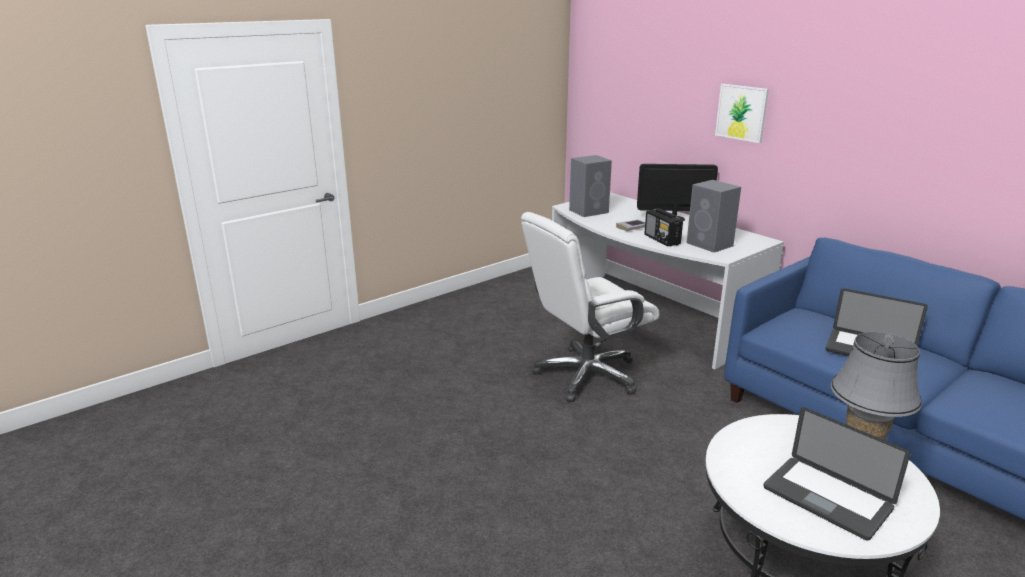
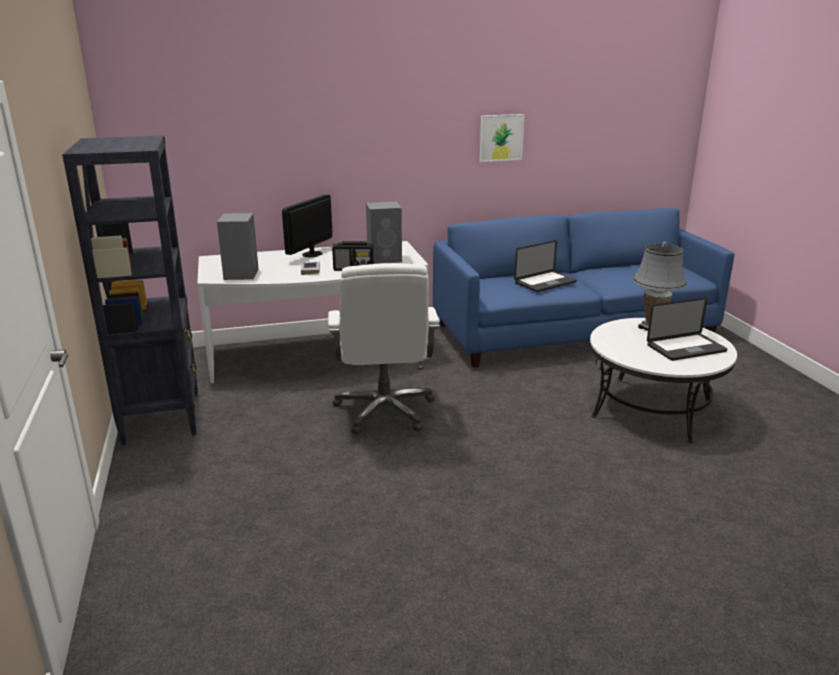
camera: 65 degrees left, 0 degrees up
picture [715,84,769,143] -> picture moved to [480,114,525,162]
none -> black bookcase [62,135,198,445]

